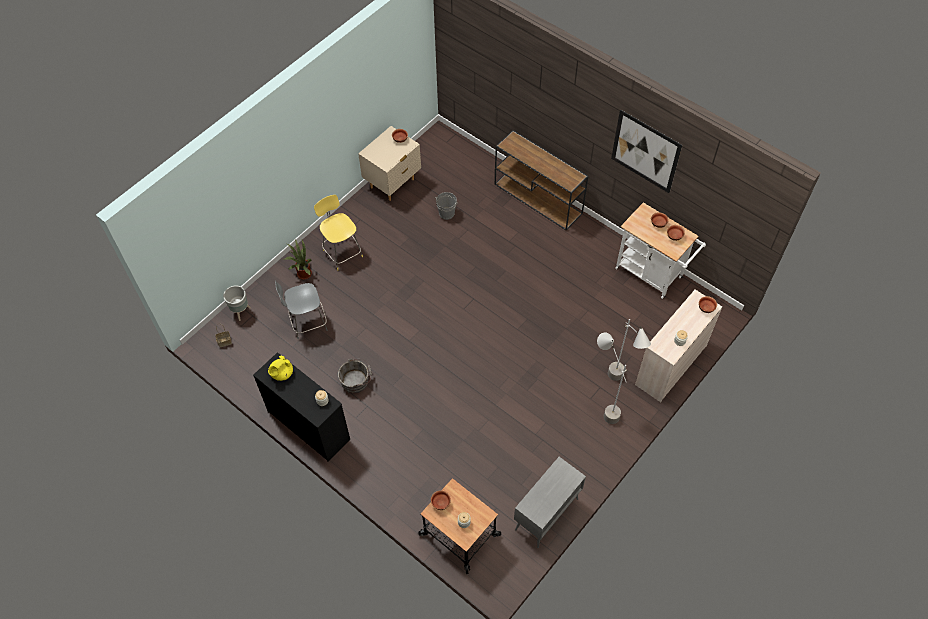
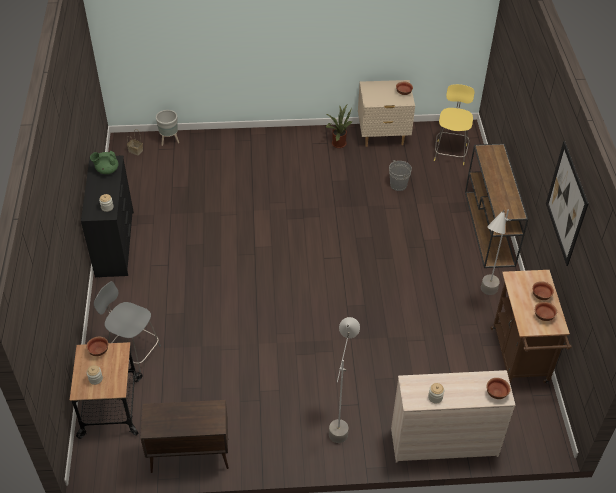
camera: 45 degrees right, 10 degrees down
yellow teapot [268,356,293,381] -> green teapot [90,151,119,174]
grey stool [275,280,328,339] -> grey stool moved to [94,281,161,373]
potted plant [285,239,312,279] -> potted plant moved to [325,105,353,148]
yellow stool [314,195,363,270] -> yellow stool moved to [434,84,475,165]
grey bucket [337,359,372,393] -> none
grey cabinet [514,457,586,548] -> brown cabinet [140,400,229,473]
grey floor lamp [608,319,651,381] -> grey floor lamp moved to [481,209,511,295]
white cart [615,202,706,299] -> brown cart [491,270,572,384]

